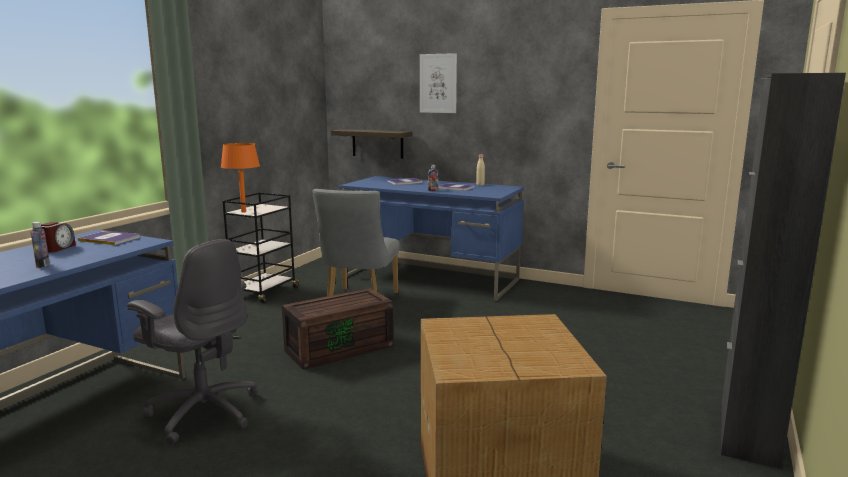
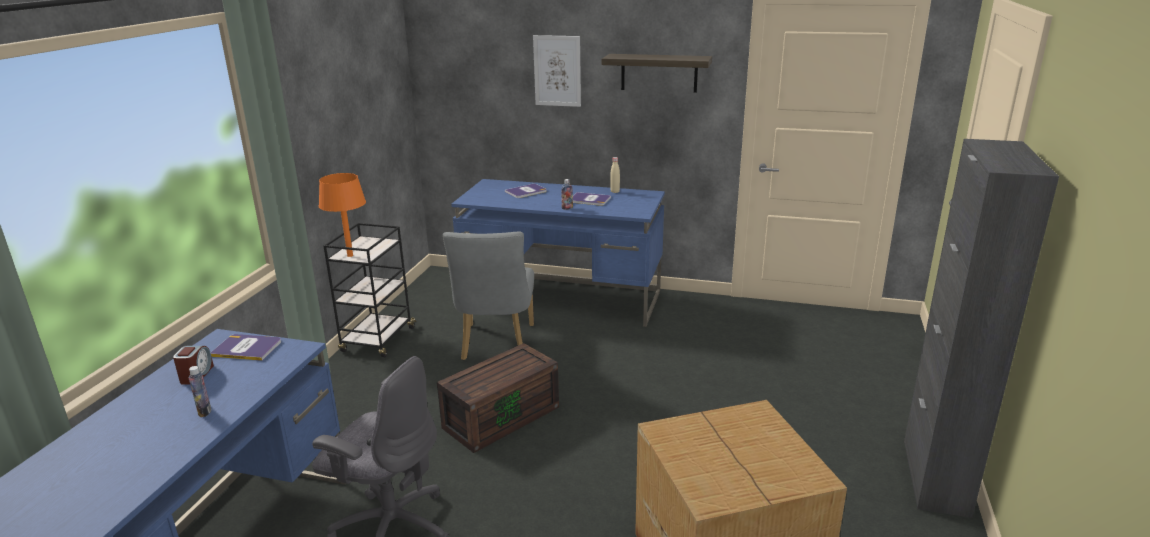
camera: 10 degrees left, 10 degrees up
shelf [331,129,412,159] -> shelf moved to [602,54,712,93]

